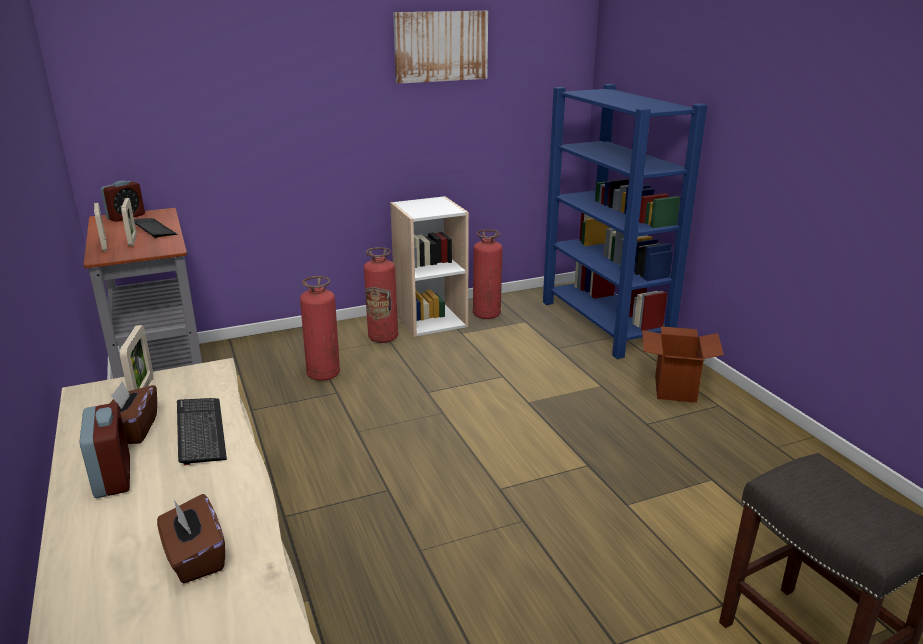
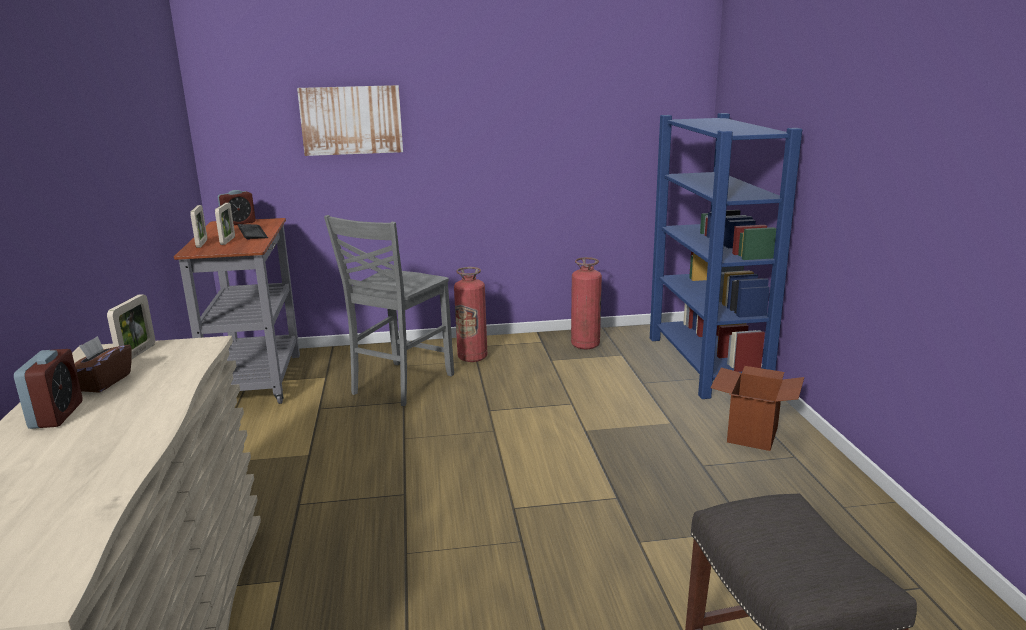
camera: 15 degrees right, 5 degrees down
brown tissue box [157,494,225,584] -> none
keyboard [177,398,227,466] -> none
fire extinguisher [300,276,340,381] -> grey chair [324,215,454,406]
bookcase [390,196,469,337] -> none
picture [393,11,488,84] -> picture moved to [297,85,403,156]

